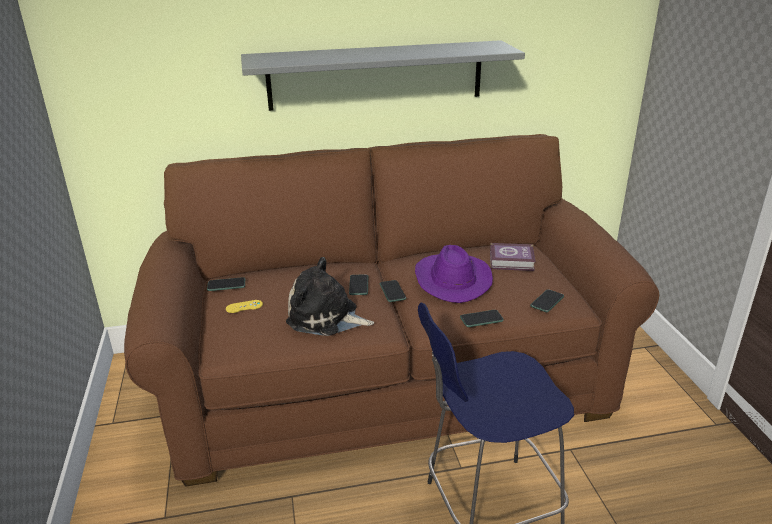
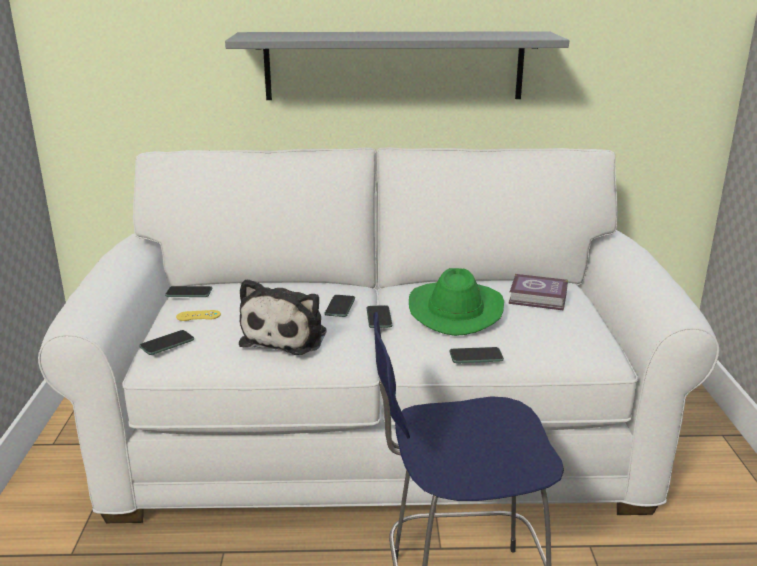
camera: 10 degrees right, 5 degrees down
brown sofa [124,134,659,487] -> white sofa [38,147,719,523]
plush toy [286,257,374,336] -> plush toy turned 105 degrees counterclockwise [239,279,327,355]
purple hat [415,245,493,303] -> green hat [409,268,504,336]
phone [530,289,564,312] -> phone moved to [139,330,194,355]

